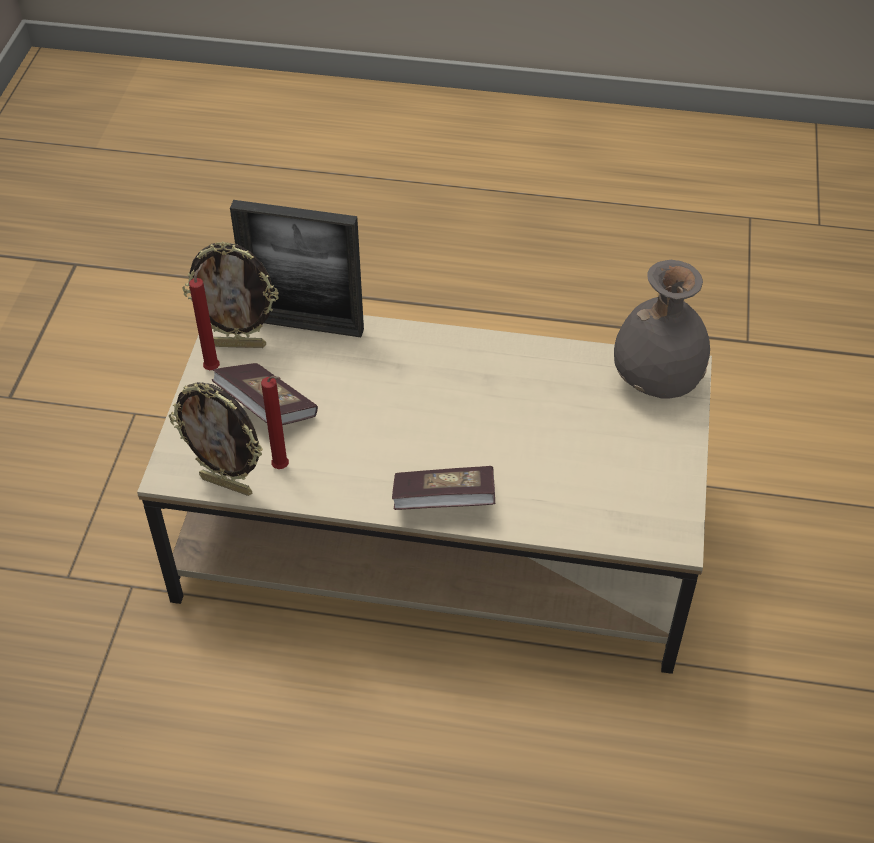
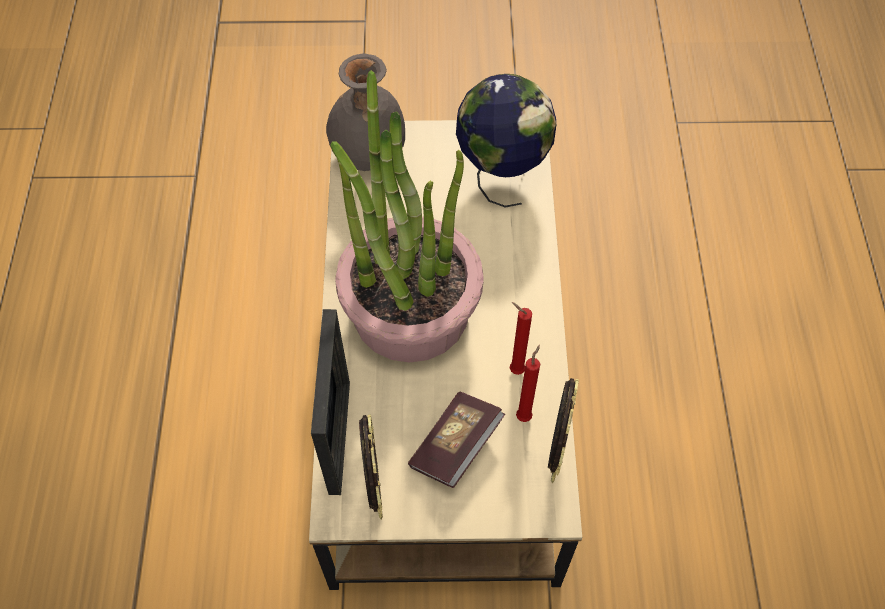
camera: 100 degrees left, 10 degrees up
red candle [189,263,220,370] -> red candle moved to [510,302,532,375]
book [392,466,495,510] -> none
none -> potted plant [330,70,484,363]
none -> globe [456,74,556,207]

